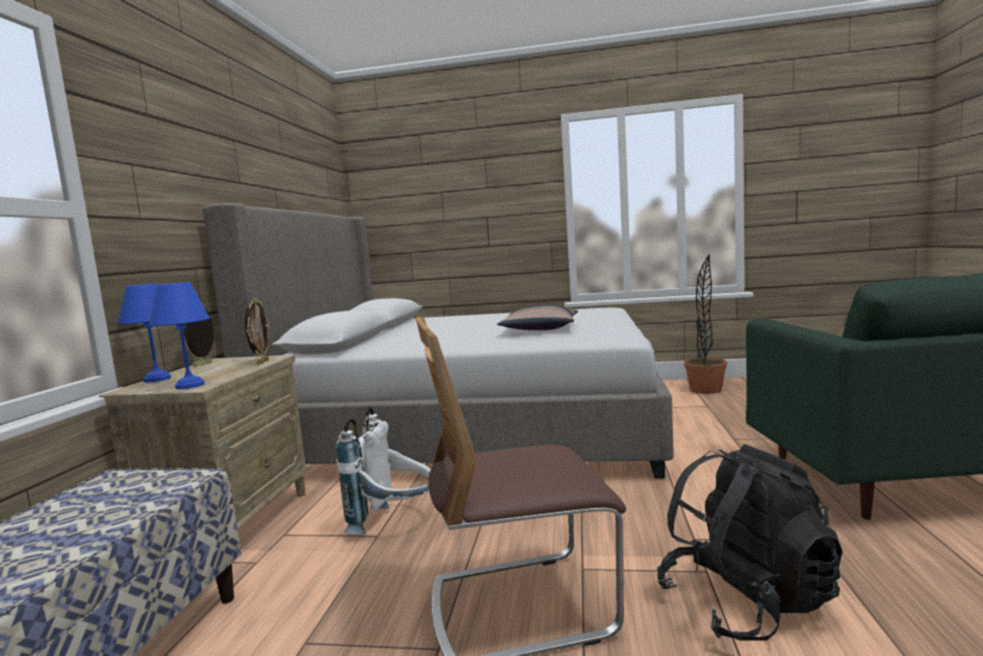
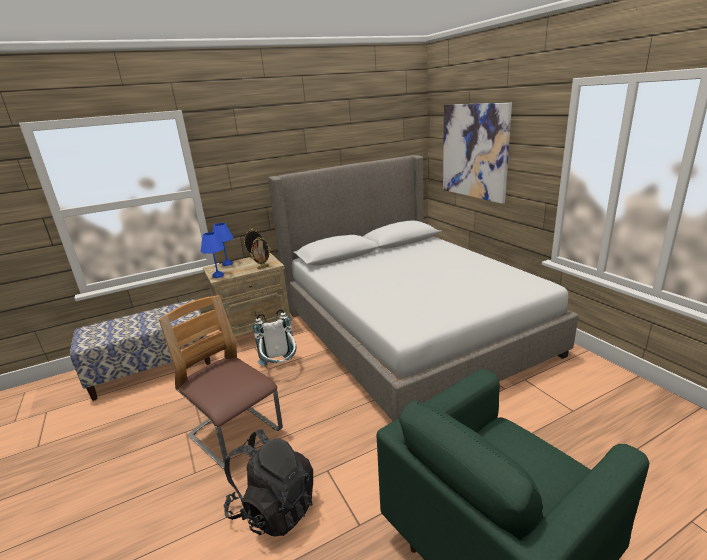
camera: 55 degrees right, 15 degrees up
pillow [497,305,578,330] -> none
potted plant [684,254,727,394] -> none
none -> picture [443,103,512,204]

